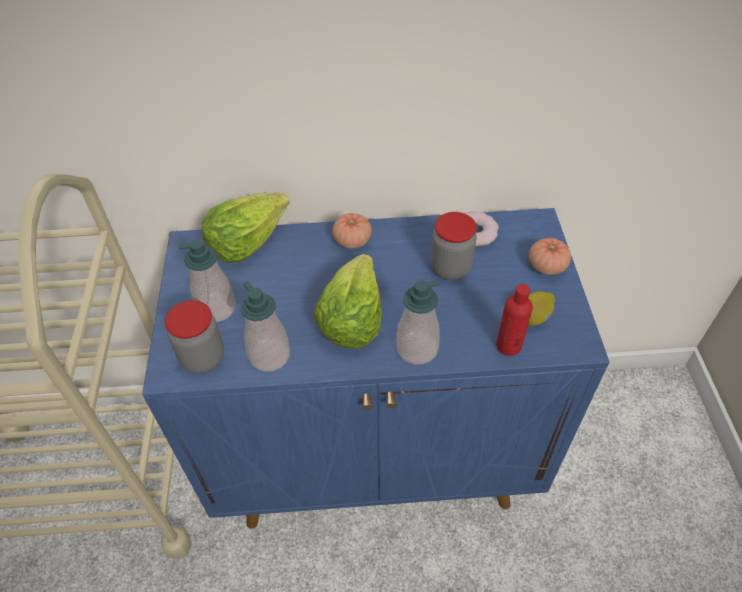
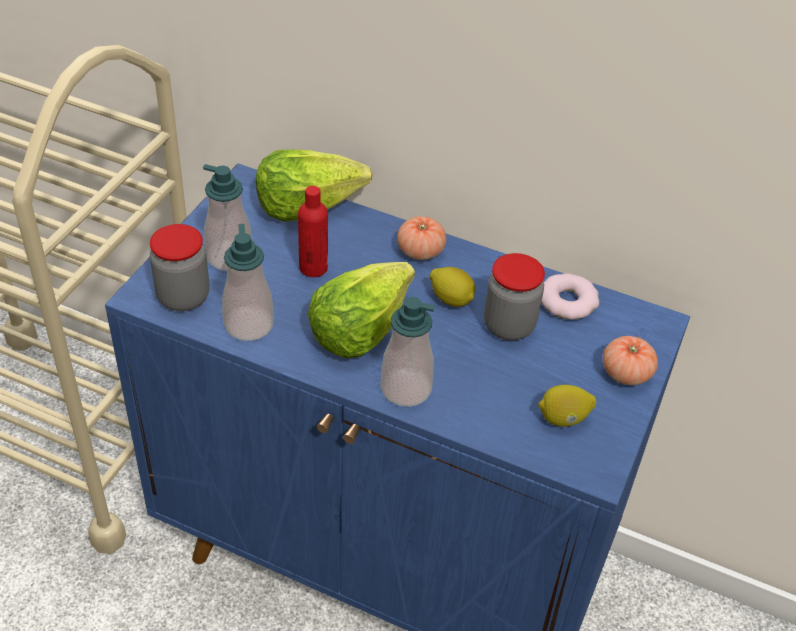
camera: 25 degrees right, 5 degrees down
red bottle [496,284,533,356] -> red bottle moved to [298,186,328,277]
none -> lemon [430,267,475,307]

